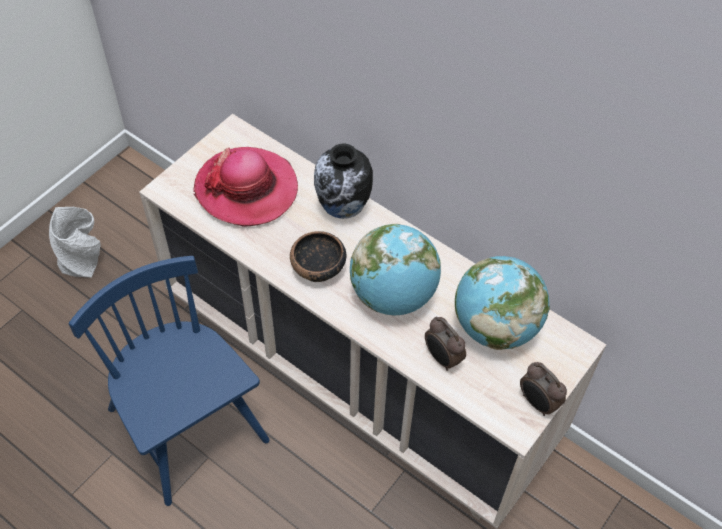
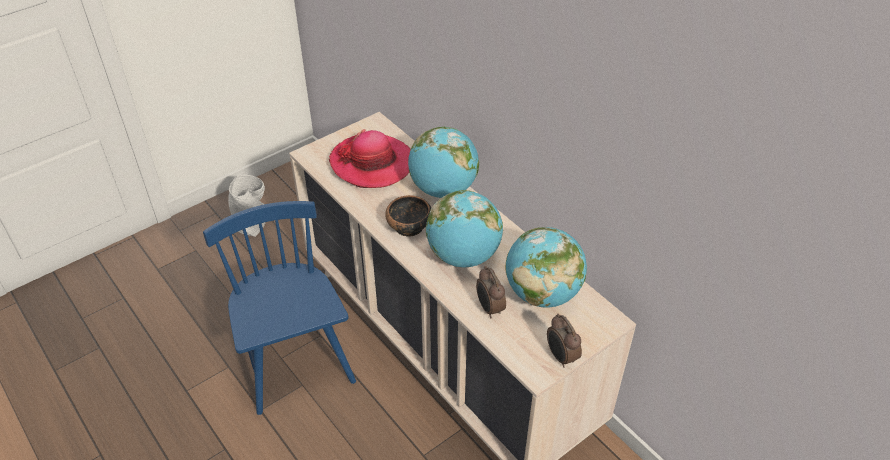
camera: 15 degrees right, 10 degrees down
vase [314,144,373,219] -> globe [408,127,479,198]

